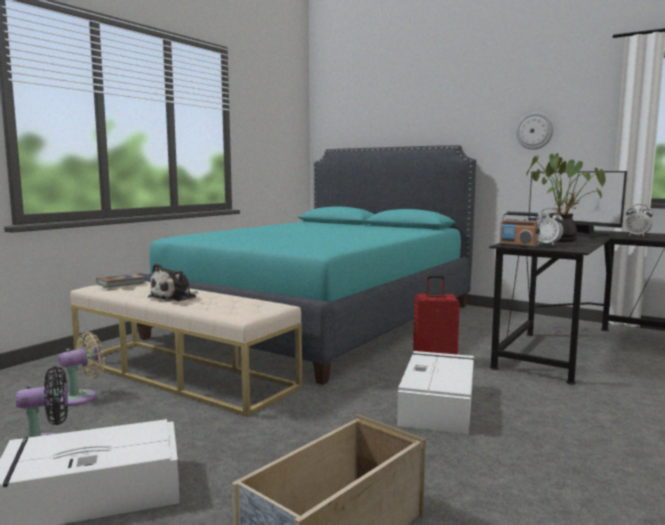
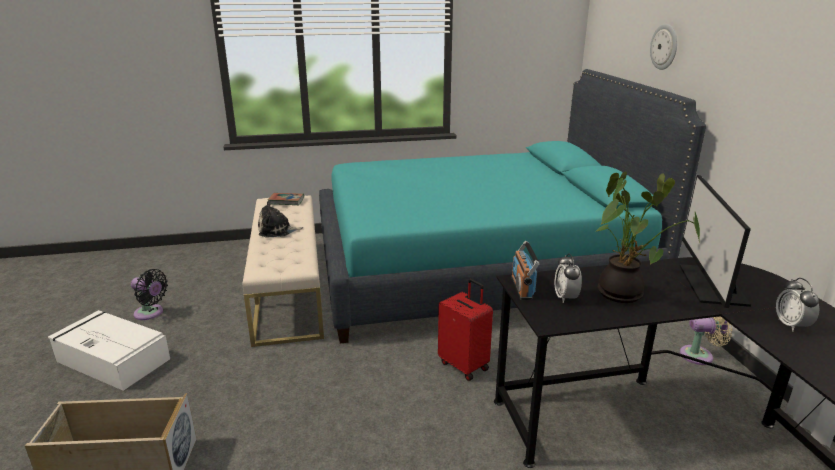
camera: 45 degrees right, 15 degrees up
beige fan [58,332,105,406] -> beige fan moved to [680,316,733,365]
white storage box [397,351,474,434] -> none
wall clock [516,112,553,150] -> wall clock moved to [650,24,677,70]

